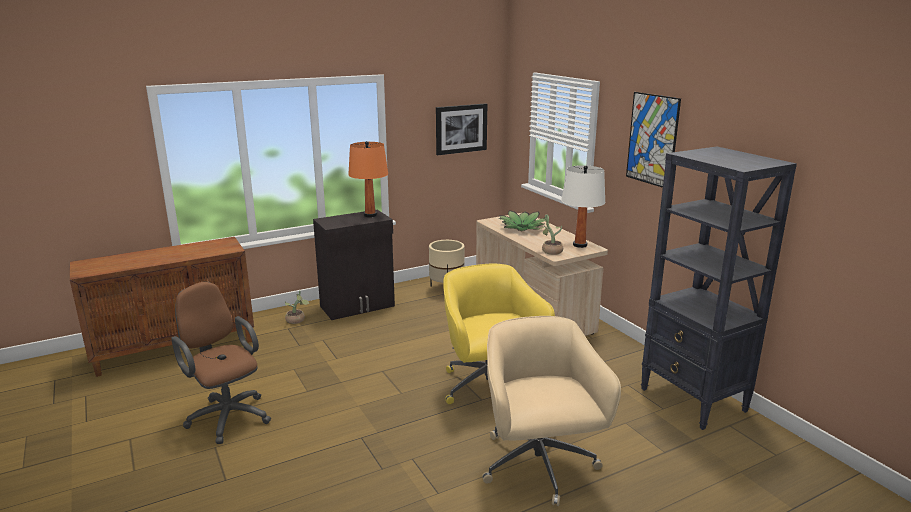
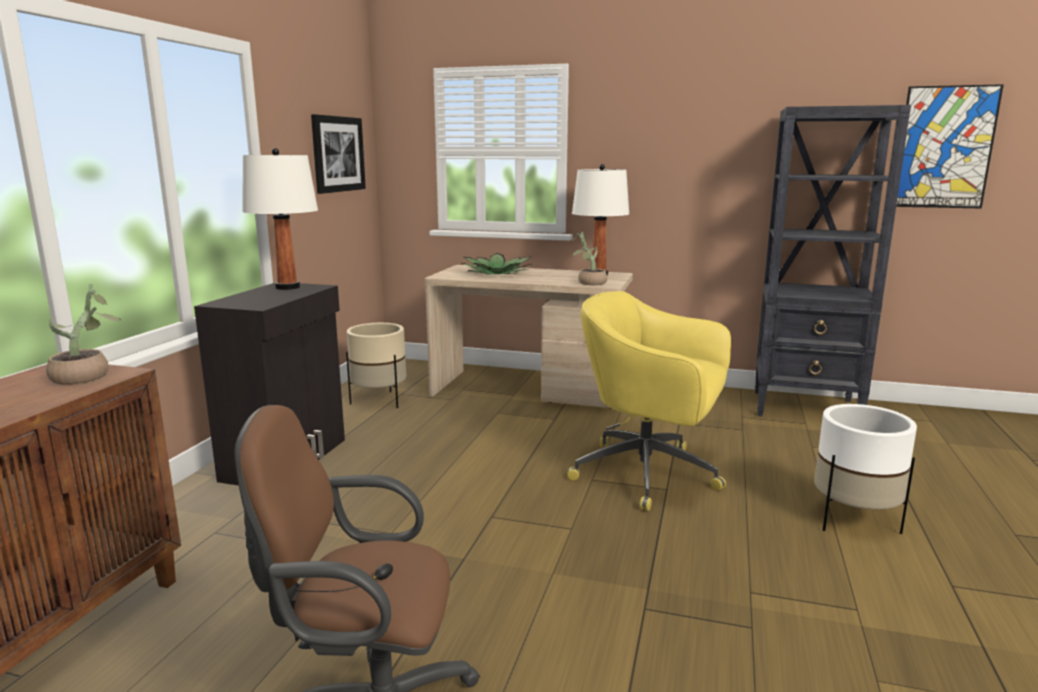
camera: 45 degrees left, 5 degrees down
potted plant [285,290,310,324] -> potted plant moved to [46,284,122,385]
orange table lamp [348,141,388,217] -> white table lamp [242,148,318,290]
beige office chair [482,316,621,506] -> white planter [814,404,917,534]
picture [626,92,681,188] -> picture moved to [896,84,1004,209]

